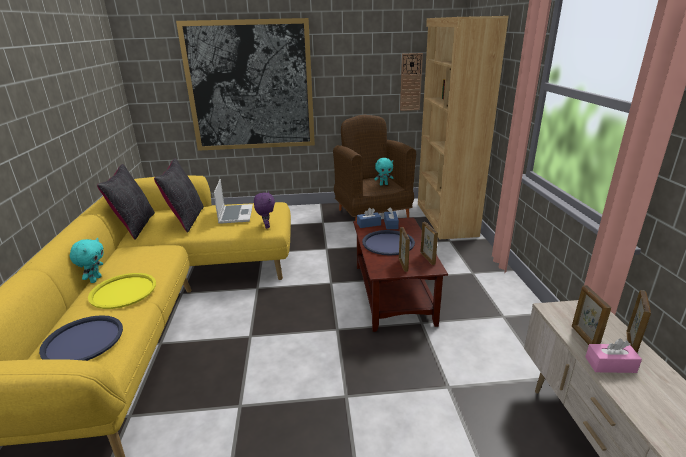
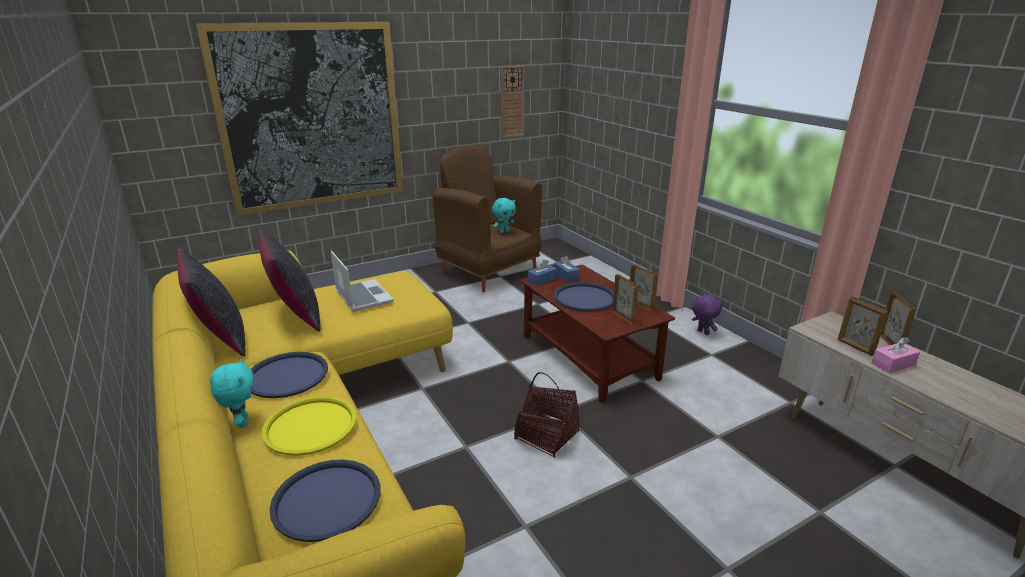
camera: 25 degrees left, 0 degrees up
purple plush toy [254,191,275,229] -> purple plush toy moved to [692,293,723,335]
brown bookcase [418,16,509,239] -> none
none -> blue tray [251,352,328,398]
none -> basket [514,372,580,458]

